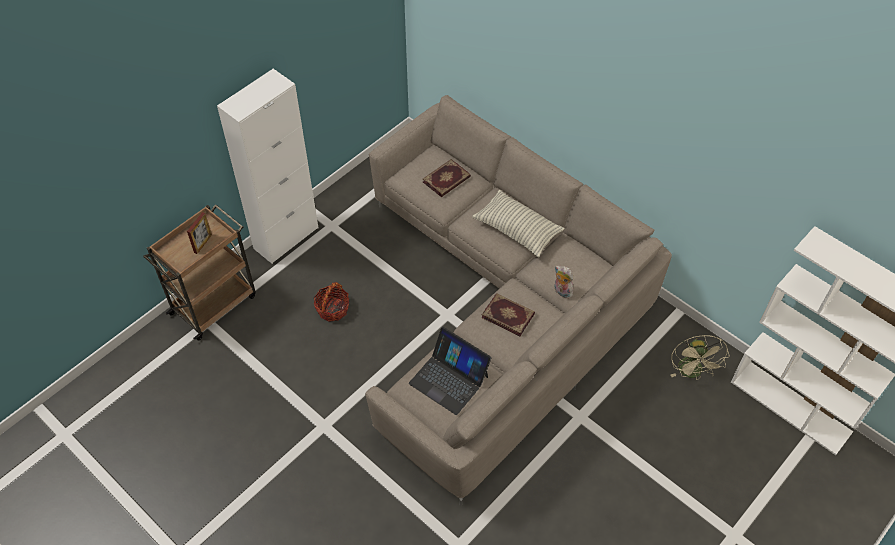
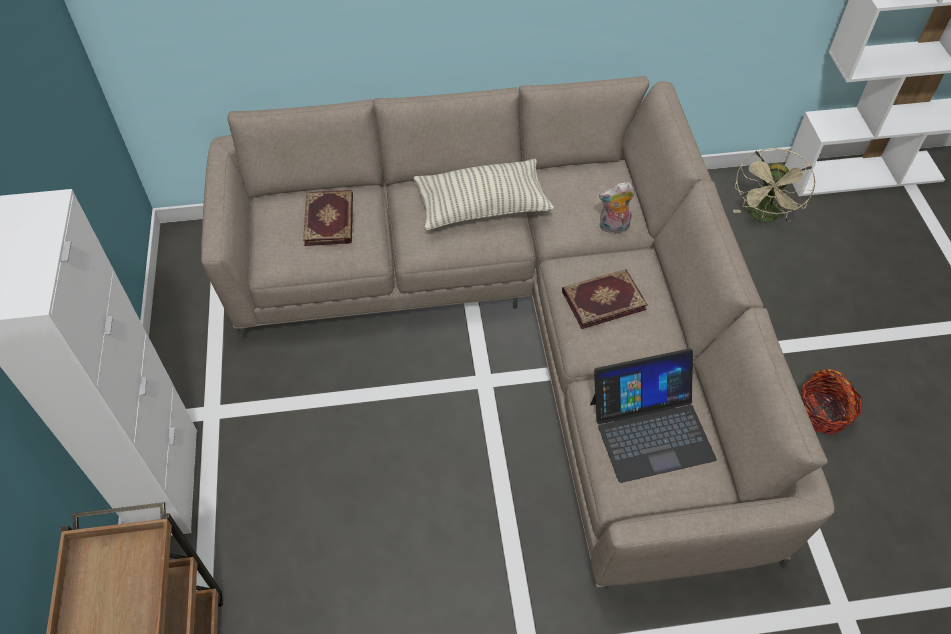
camera: 50 degrees left, 0 degrees up
picture frame [187,212,212,254] -> none
basket [314,282,349,322] -> basket moved to [801,369,862,435]
beige fan [671,335,729,380] -> beige fan turned 75 degrees clockwise [733,148,816,223]

